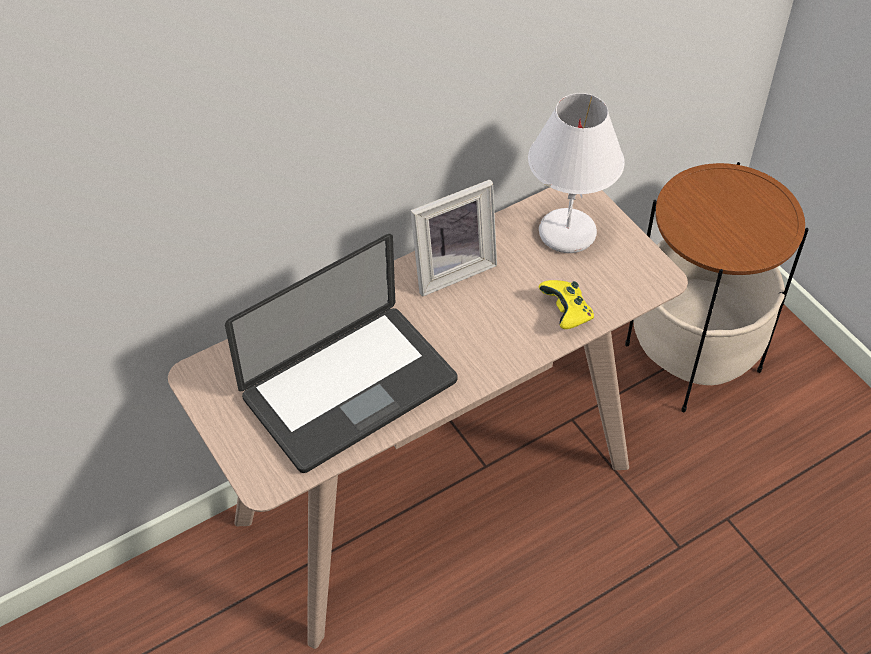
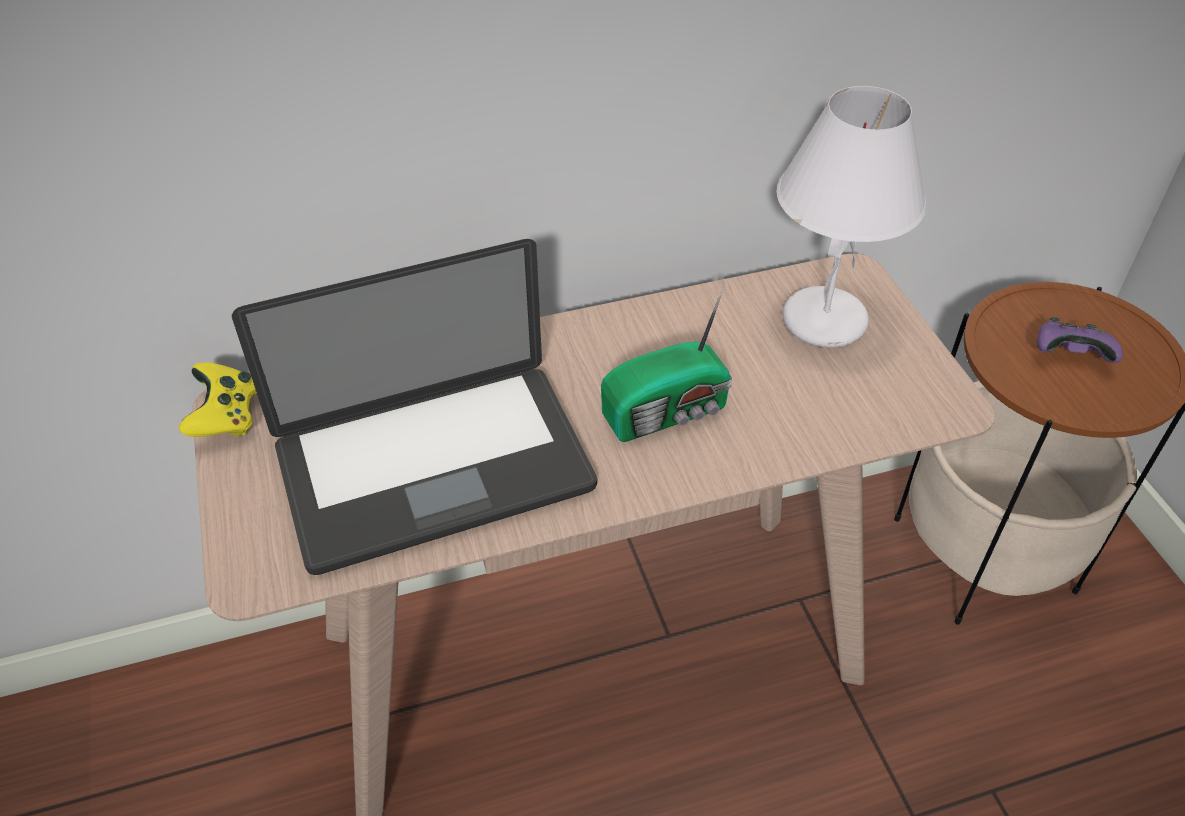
camera: 15 degrees right, 5 degrees down
picture frame [410,180,497,296] -> none
yellow game controller [539,280,594,329] -> yellow game controller moved to [179,363,256,437]
none -> radio [601,286,732,442]
none -> purple game controller [1037,317,1123,363]

